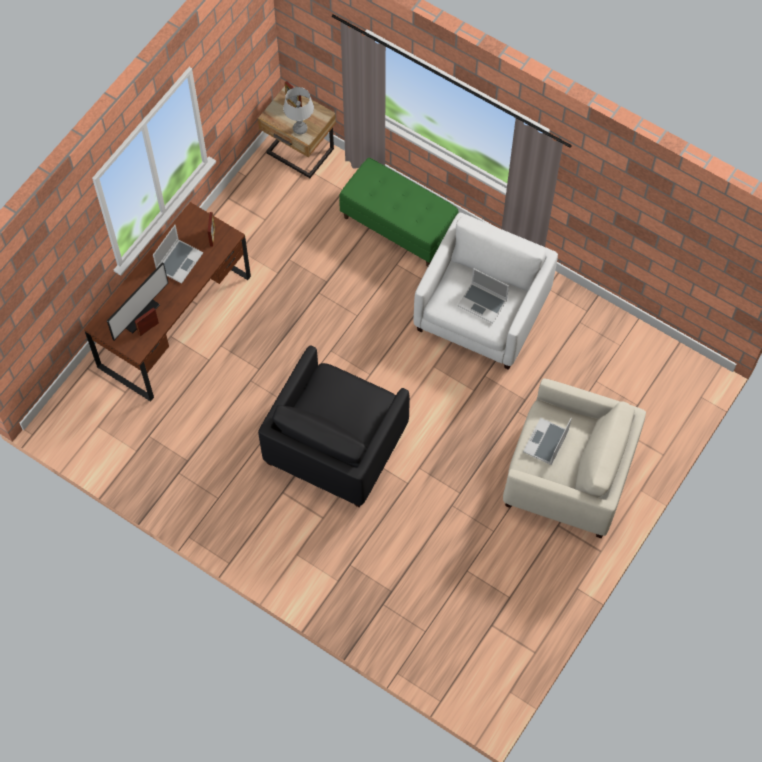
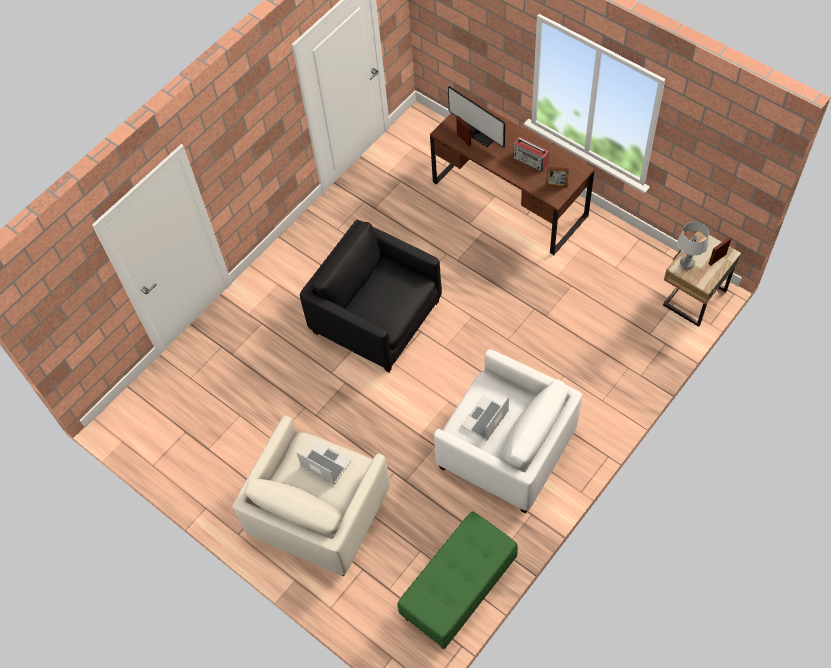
camera: 100 degrees right, 5 degrees down
laptop [153,225,203,283] -> radio [513,137,549,171]
green bench [339,158,459,267] -> green bench moved to [398,511,518,649]

